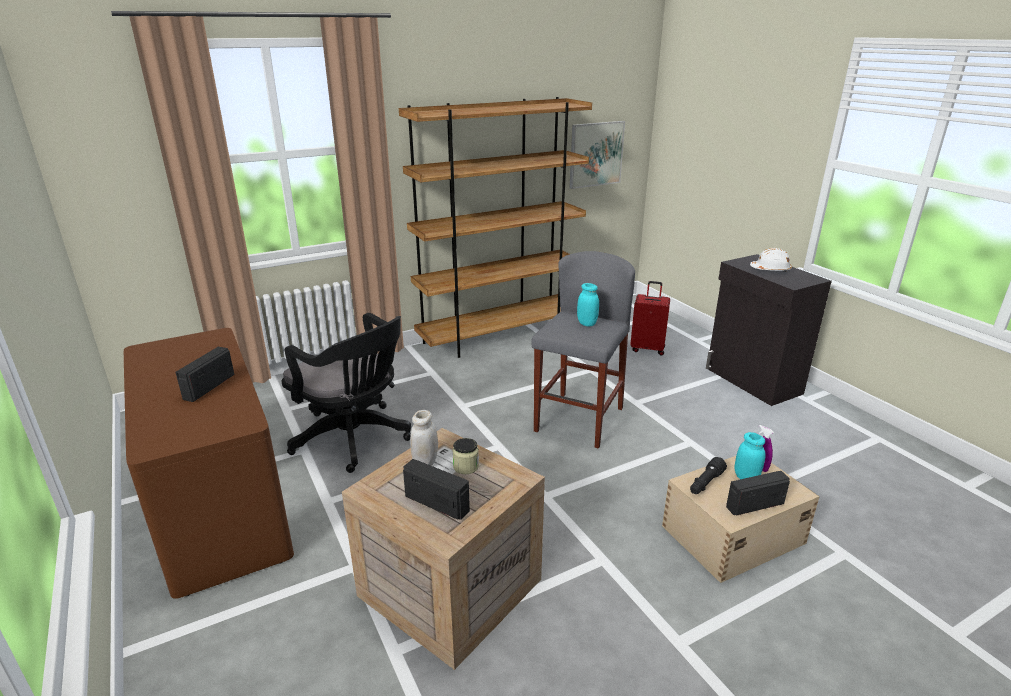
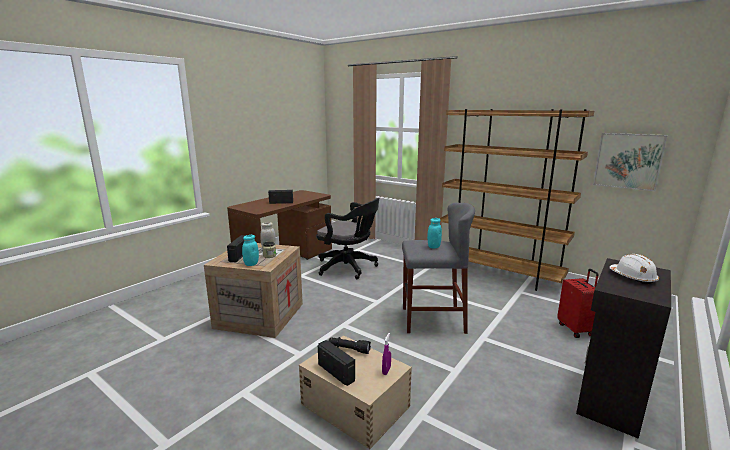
camera: 65 degrees right, 10 degrees down
black office chair [282,313,411,473] -> black office chair turned 75 degrees counterclockwise [316,198,379,279]
turquoise jar [734,432,766,479] -> turquoise jar moved to [242,235,259,266]

